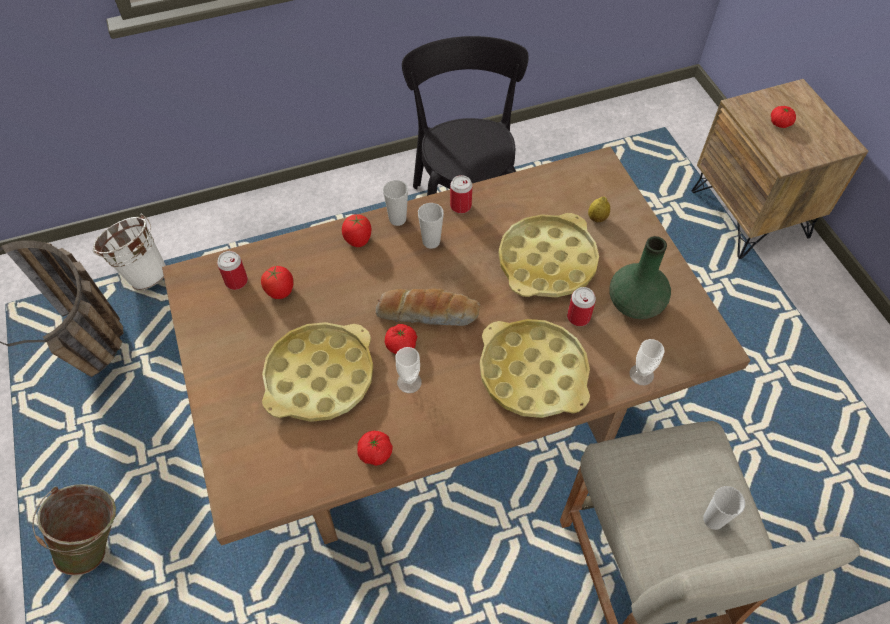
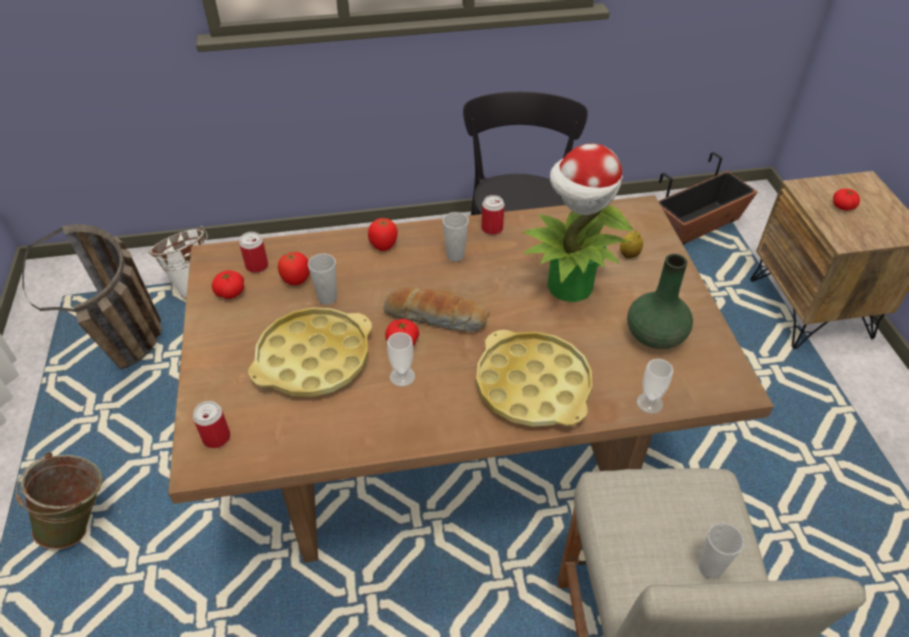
camera: 10 degrees right, 10 degrees down
tomato [357,431,393,466] -> tomato moved to [212,270,244,299]
cup [383,180,408,226] -> cup moved to [308,254,337,305]
yellow tray [499,213,599,297] -> potted plant [523,143,634,302]
can [567,287,596,326] -> can moved to [193,401,230,448]
none -> planter [658,152,757,245]

